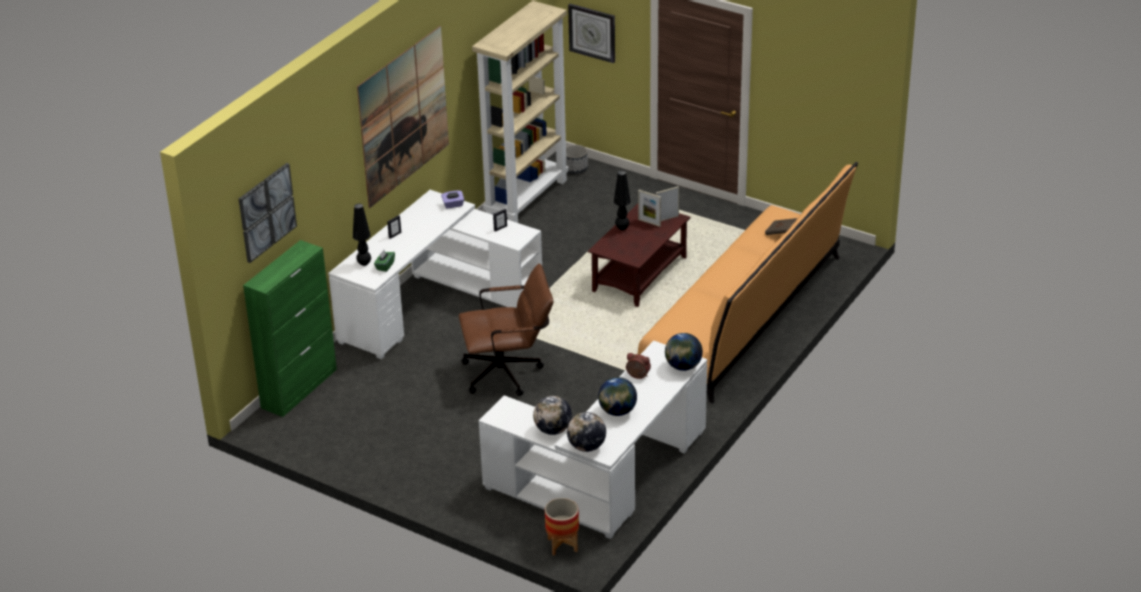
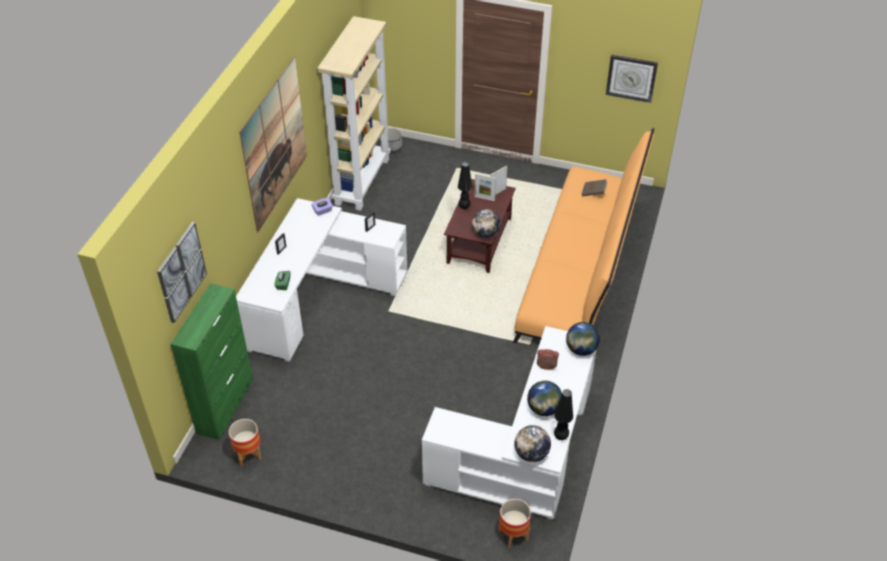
camera: 15 degrees left, 10 degrees up
black table lamp [353,204,371,266] -> black table lamp moved to [554,389,573,440]
brown office chair [459,264,554,396] -> none
globe [533,396,572,435] -> globe moved to [472,209,501,238]
wall clock [568,4,615,63] -> wall clock moved to [606,54,658,103]
none -> planter [229,419,262,466]

